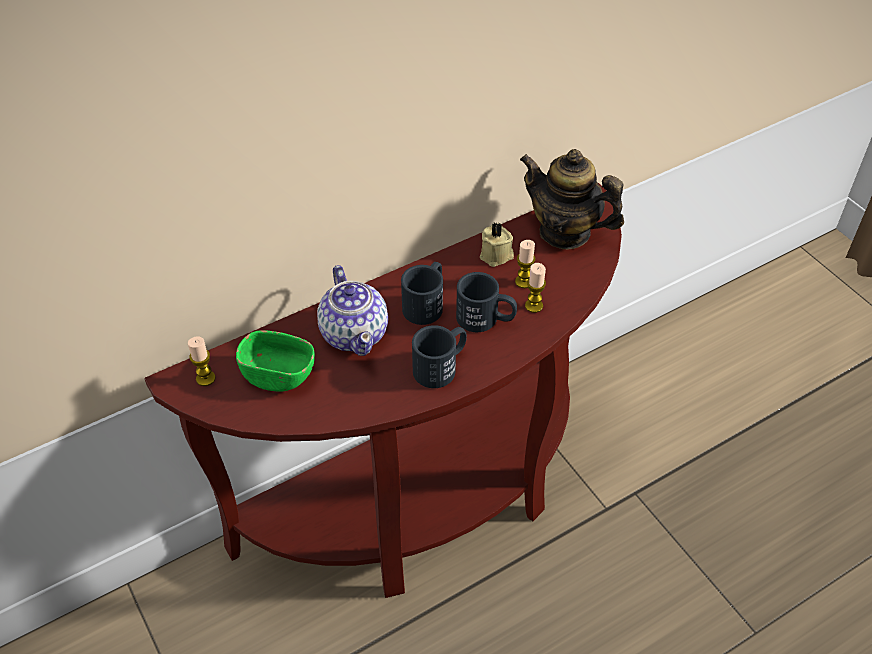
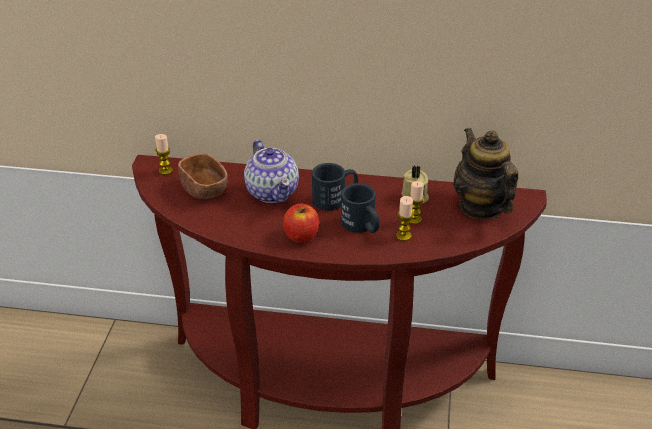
camera: 40 degrees right, 10 degrees down
green bowl [236,330,315,392] -> brown bowl [178,153,228,199]
teapot [317,265,388,356] -> teapot turned 45 degrees counterclockwise [244,140,299,203]
black mug [412,325,467,388] -> apple [283,204,319,243]

